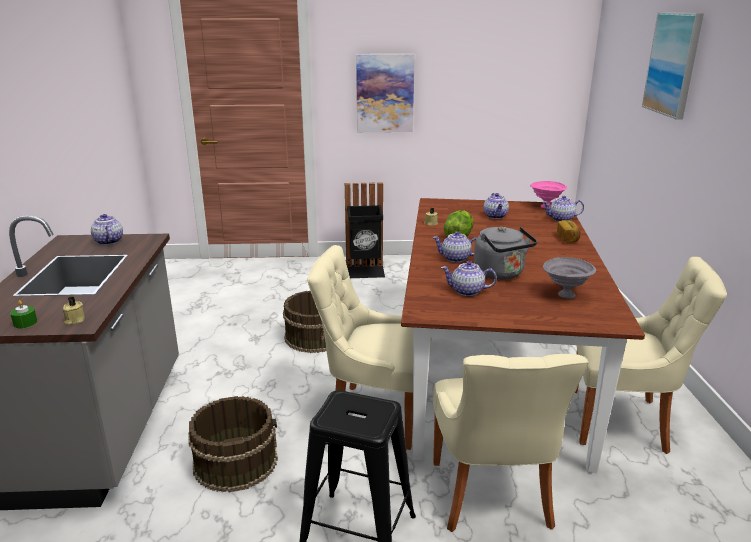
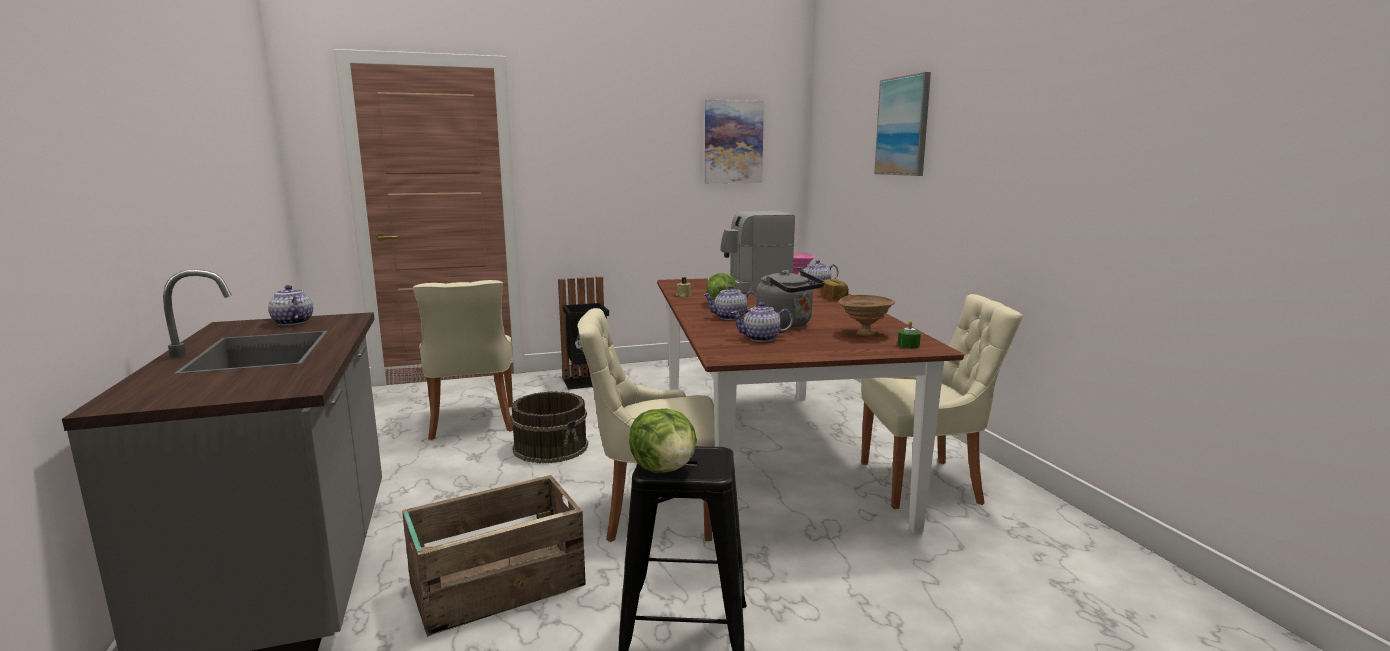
camera: 15 degrees left, 10 degrees down
green candle [10,300,37,328] -> green candle moved to [898,321,921,349]
beige candle [63,297,85,325] -> none
brown bucket [188,396,278,492] -> crate [402,475,586,637]
picture [356,54,415,132] -> picture moved to [705,100,764,184]
beige chair [433,354,589,532] -> beige chair moved to [413,280,513,440]
teapot [484,193,509,219] -> coffee machine [708,211,795,293]
grey bowl [543,257,596,299] -> brown bowl [838,295,895,336]
none -> lettuce [629,409,697,473]

